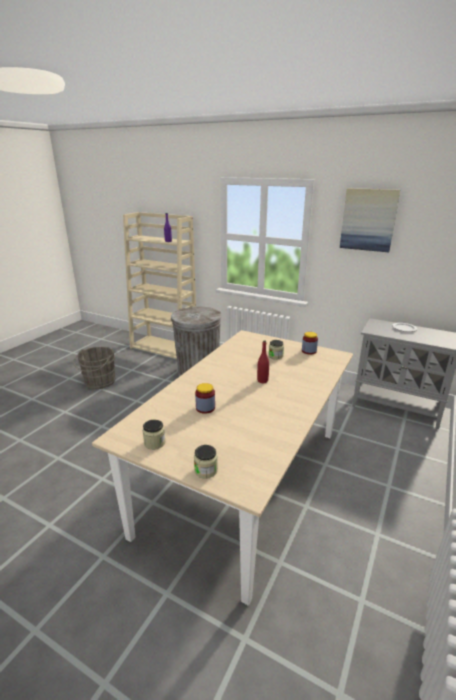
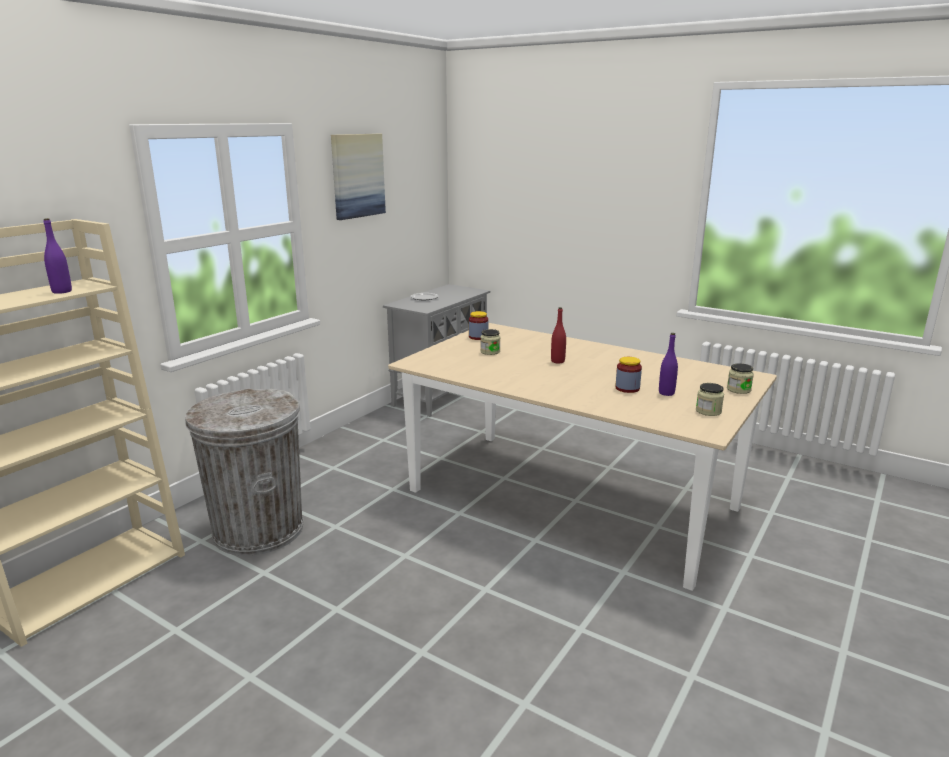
camera: 85 degrees left, 5 degrees down
grey bucket [73,347,115,389] -> none
none -> purple bottle [659,333,678,396]

